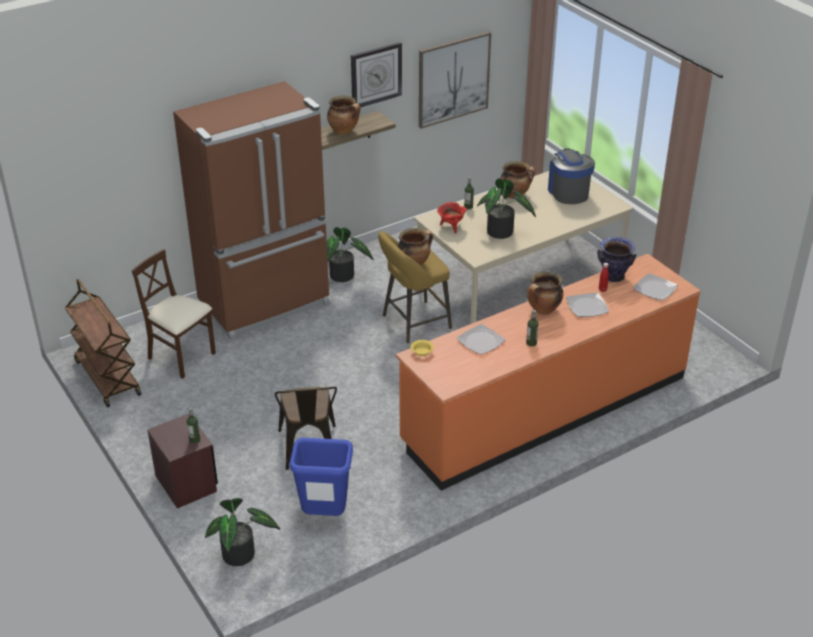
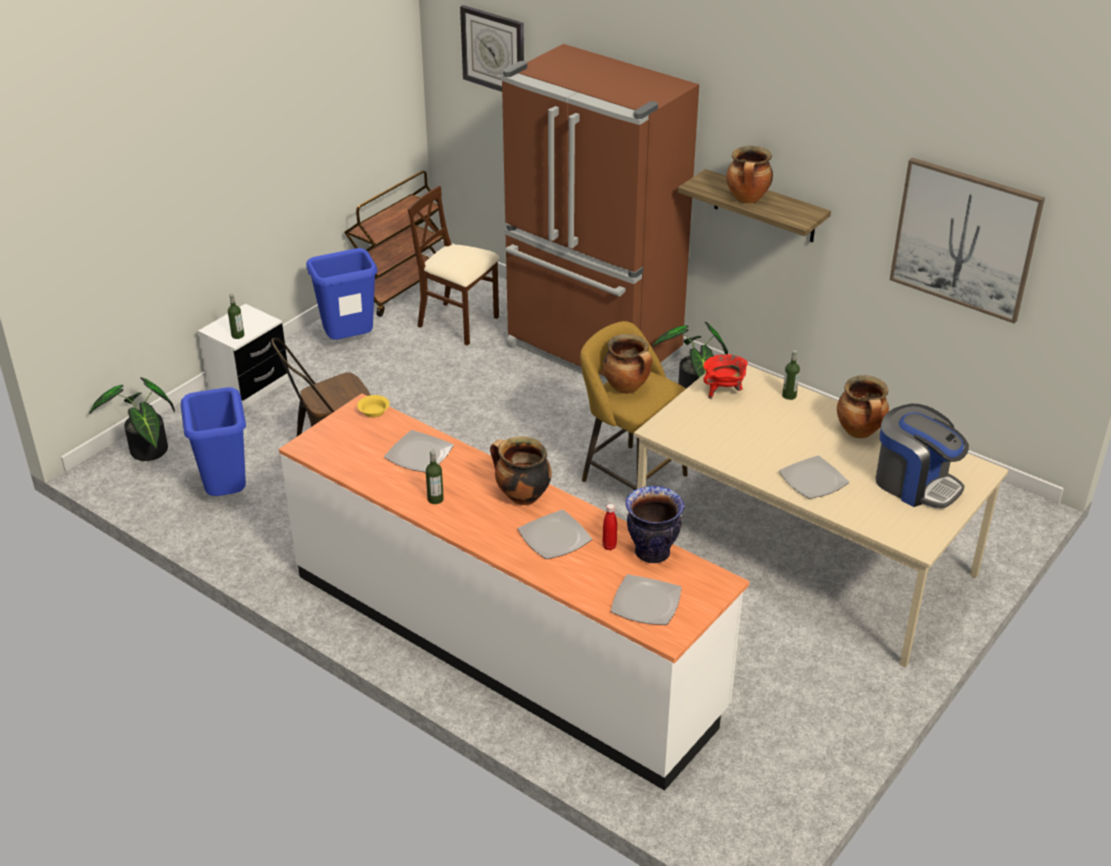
camera: 70 degrees right, 0 degrees up
beige chair [131,249,216,379] -> beige chair turned 75 degrees counterclockwise [408,186,500,346]
brown nightstand [147,414,218,508] -> white nightstand [198,304,288,409]
wall clock [351,42,402,107] -> wall clock moved to [460,5,524,92]
orange counter [396,254,701,491] -> white counter [279,393,749,791]
potted plant [477,178,536,239] -> none
coffee machine [548,148,595,204] -> coffee machine turned 75 degrees clockwise [876,404,969,508]
none -> blue trash can [306,248,378,340]
none -> plate [779,455,849,499]

